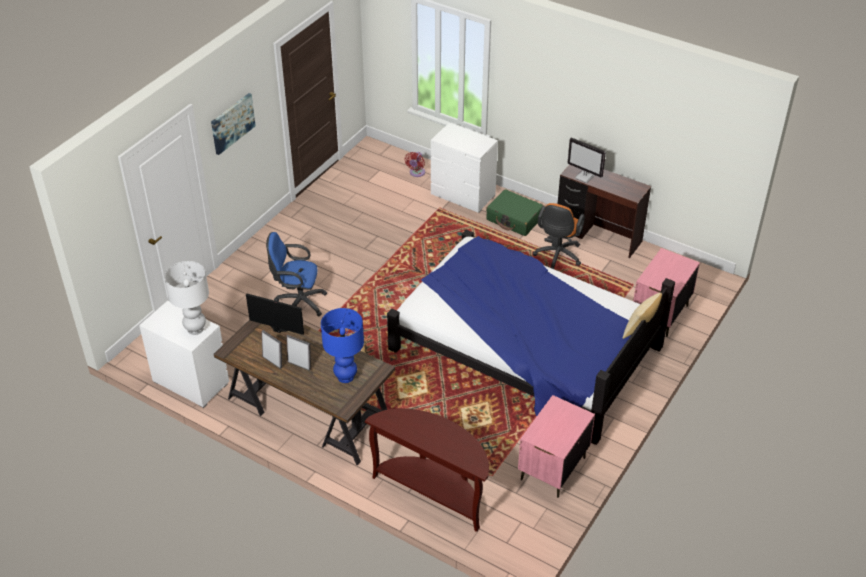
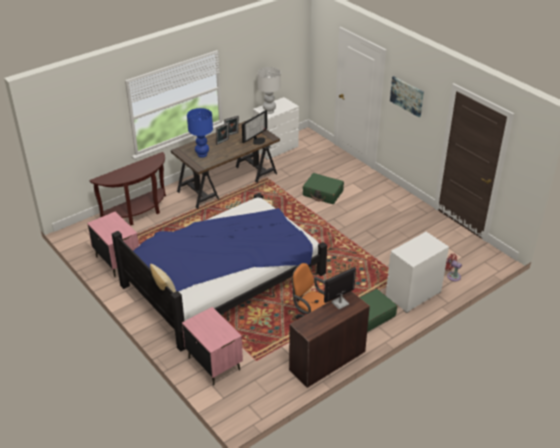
camera: 110 degrees right, 5 degrees down
blue office chair [266,232,327,316] -> green suitcase [303,173,344,204]

